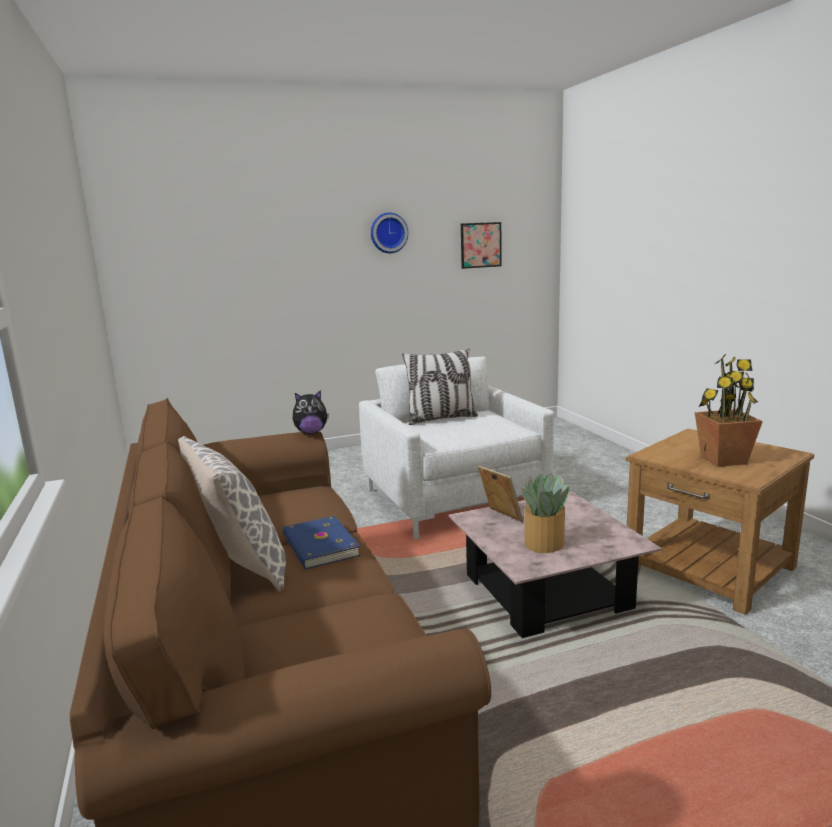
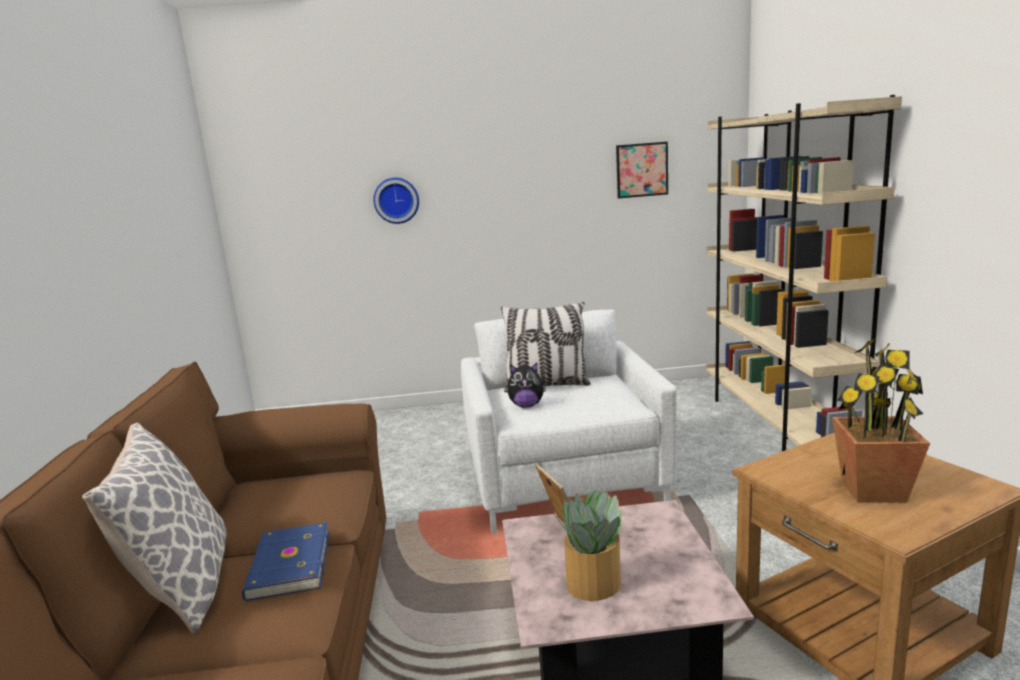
camera: 15 degrees right, 0 degrees up
plush toy [293,390,329,434] -> plush toy moved to [507,363,546,408]
wall clock [371,213,408,253] -> wall clock moved to [373,178,419,224]
none -> beige bookcase [706,95,902,451]

